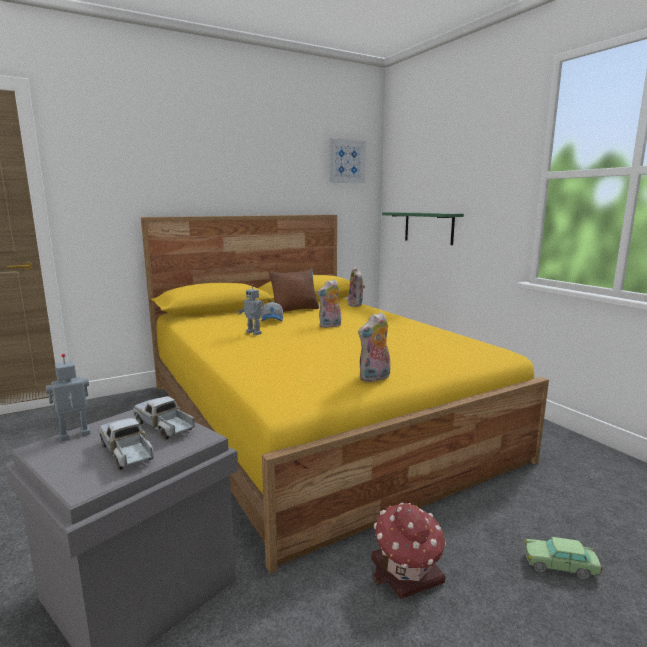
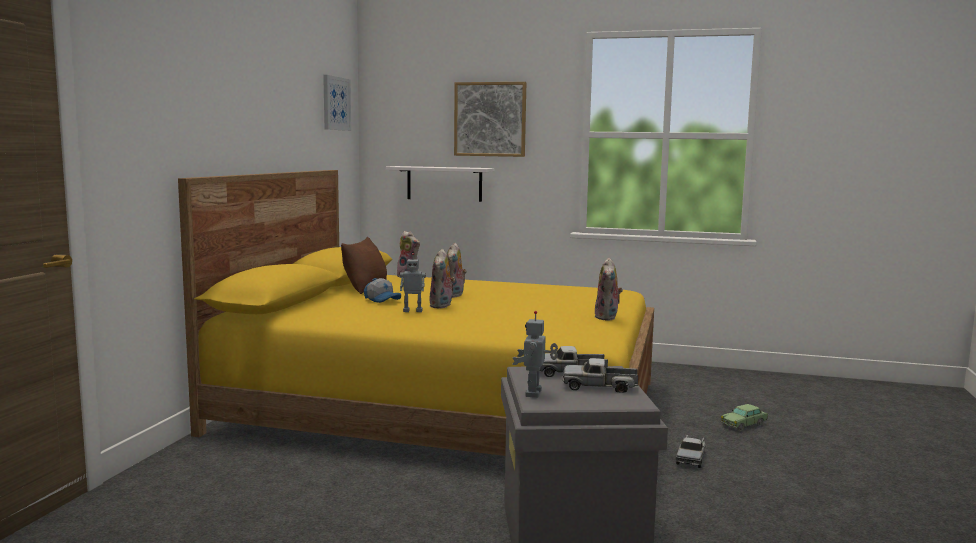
camera: 45 degrees left, 5 degrees down
toy house [371,503,446,599] -> toy truck [676,435,705,468]
green shelf [382,212,464,245] -> white shelf [386,166,494,202]
none -> plush toy [430,249,455,309]
none -> picture [454,82,526,157]

